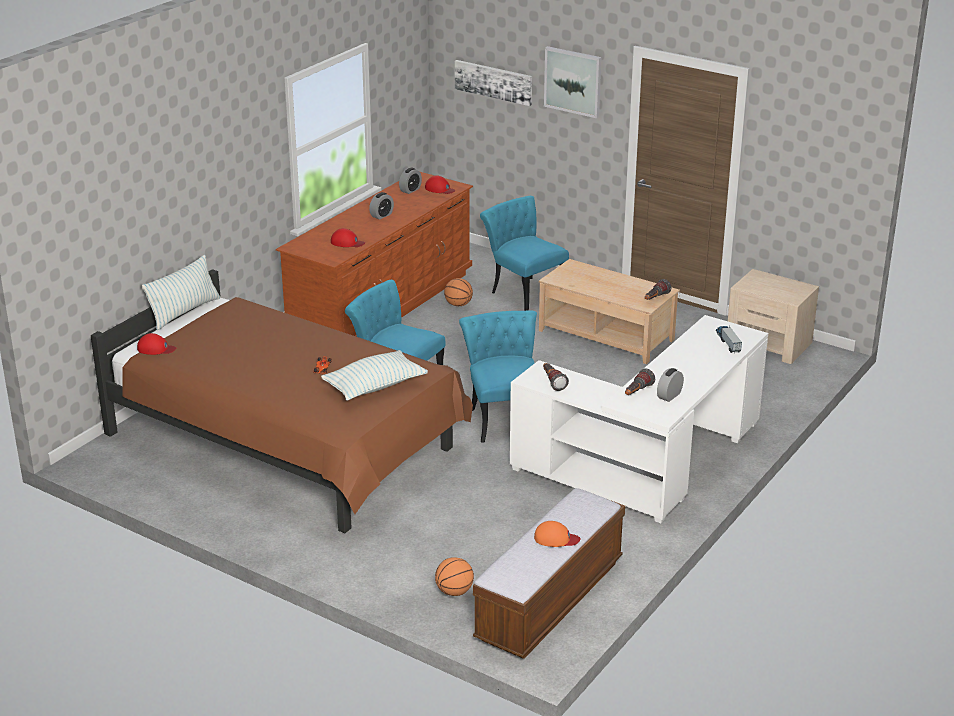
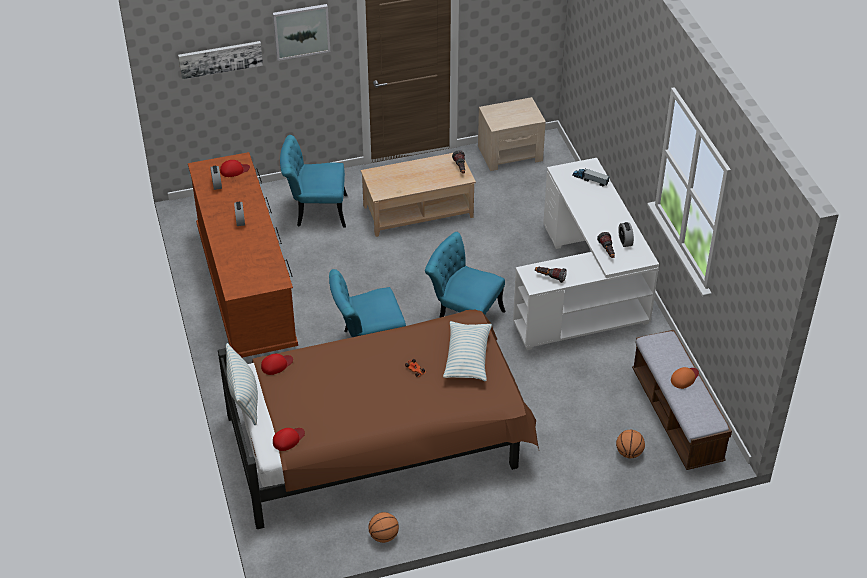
camera: 50 degrees left, 15 degrees up
red cap [331,228,365,247] -> red cap moved to [261,354,293,375]
basketball [444,278,473,306] -> basketball moved to [368,512,399,543]

